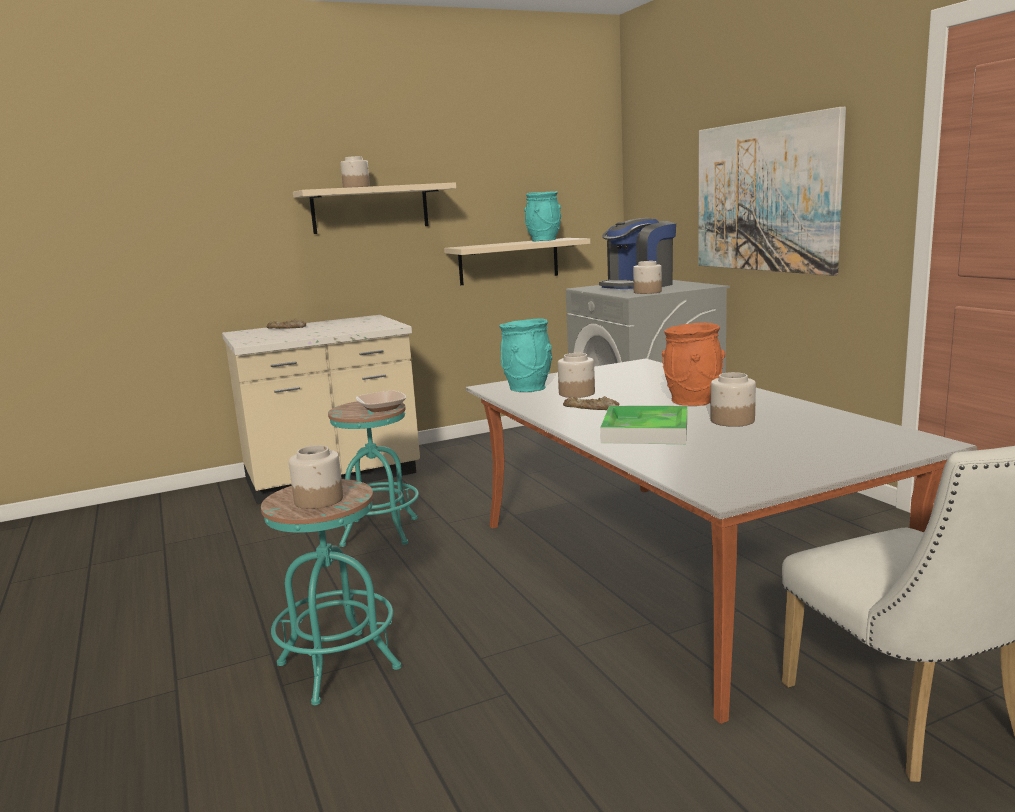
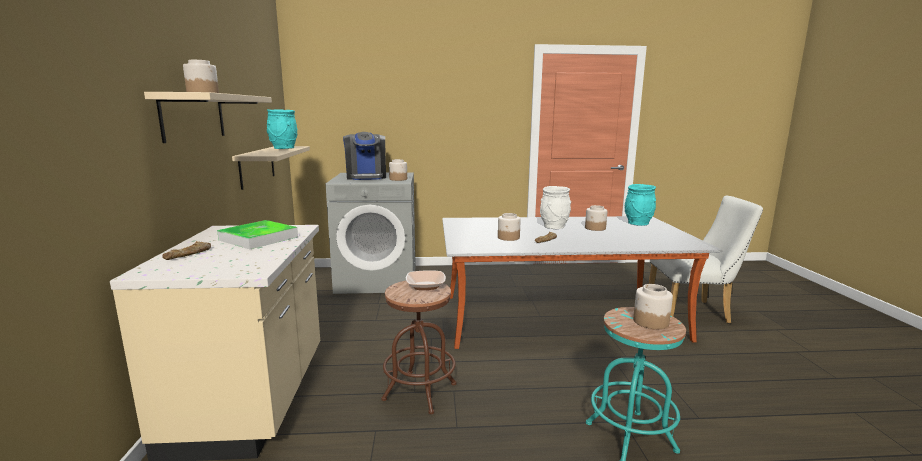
camera: 70 degrees left, 0 degrees up
turquoise stool [328,401,419,547] -> brown stool [381,281,456,414]
turquoise vase [499,319,552,392] -> turquoise vase moved to [624,184,656,226]
tray [600,406,687,444] -> tray moved to [217,220,298,249]
orange vase [662,323,725,406] -> white vase [540,186,571,229]
picture [698,107,846,276] -> none

